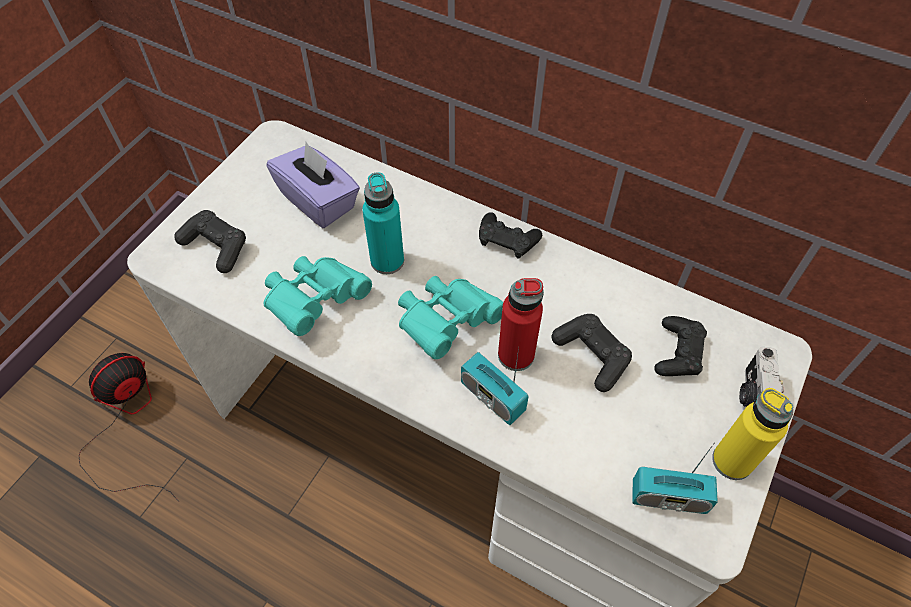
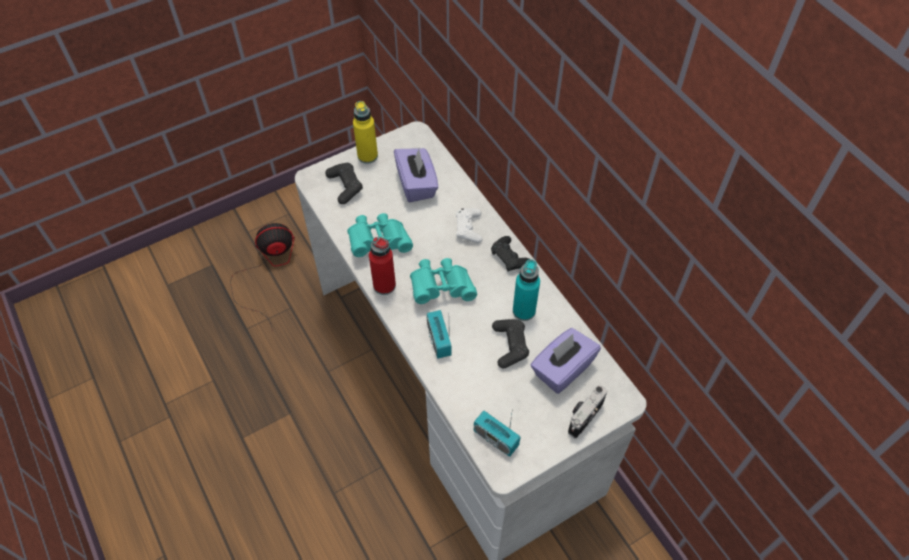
camera: 30 degrees right, 0 degrees up
turquoise bottle [362,173,404,274] -> turquoise bottle moved to [513,259,540,321]
red bottle [498,278,544,371] -> red bottle moved to [369,237,396,295]
black game controller [655,316,707,376] -> purple tissue box [531,328,601,394]
yellow bottle [712,388,793,480] -> yellow bottle moved to [353,101,378,164]
none -> white game controller [456,208,482,243]

